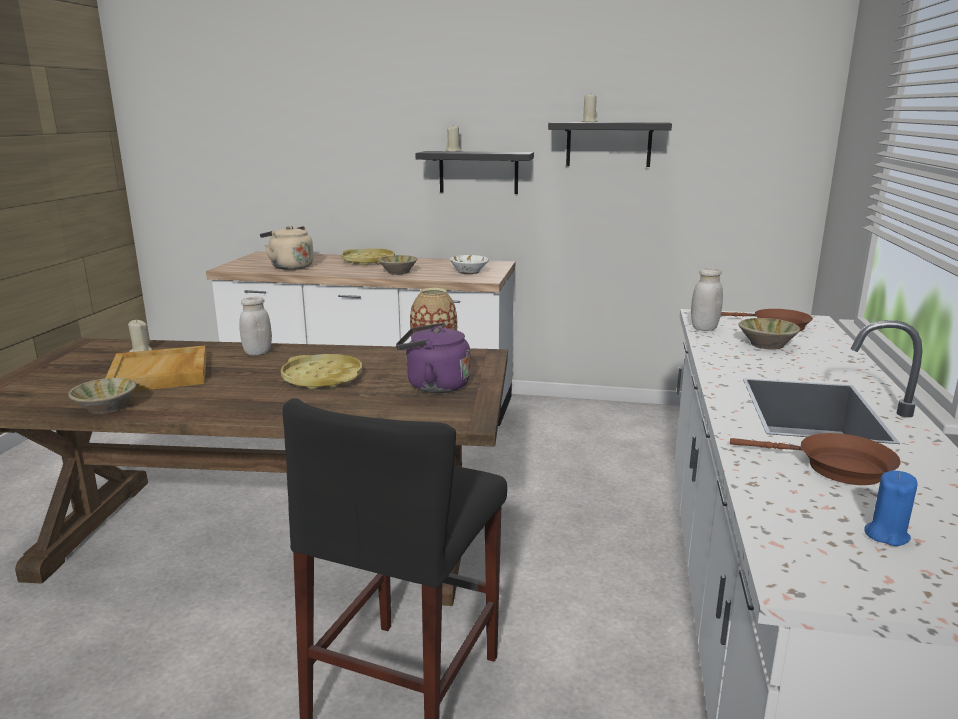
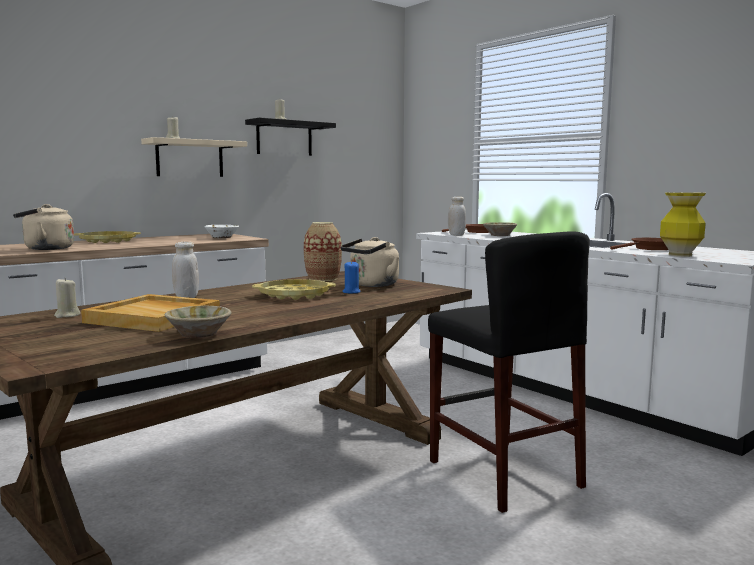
camera: 50 degrees left, 10 degrees down
beige bowl [378,255,417,275] -> none
purple kettle [396,323,470,393] -> beige kettle [341,237,399,287]
black shelf [416,151,534,194] -> beige shelf [141,137,247,177]
blue candle [864,470,917,546] -> blue candle moved to [342,261,360,294]
none -> vase [660,192,706,257]

